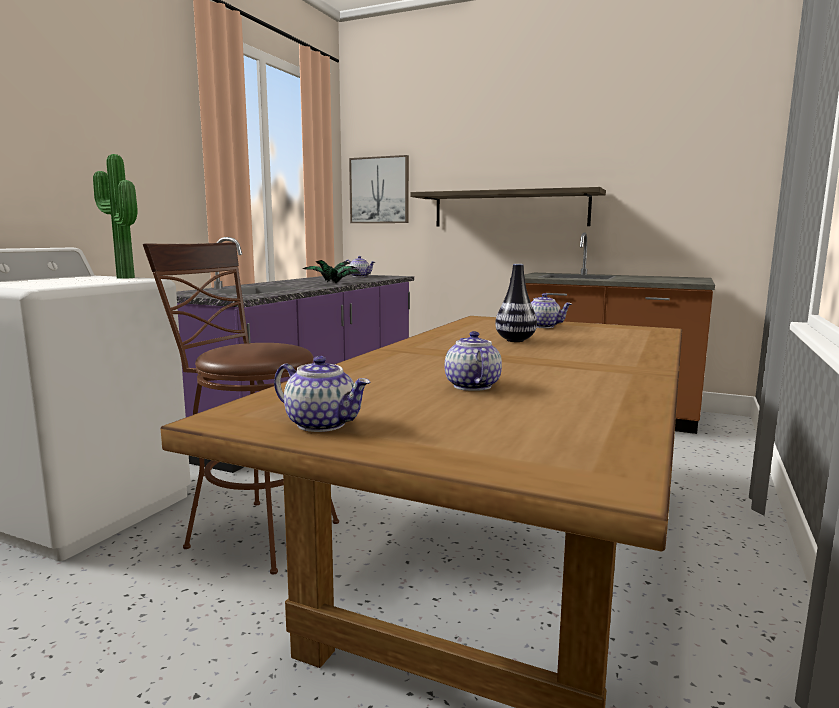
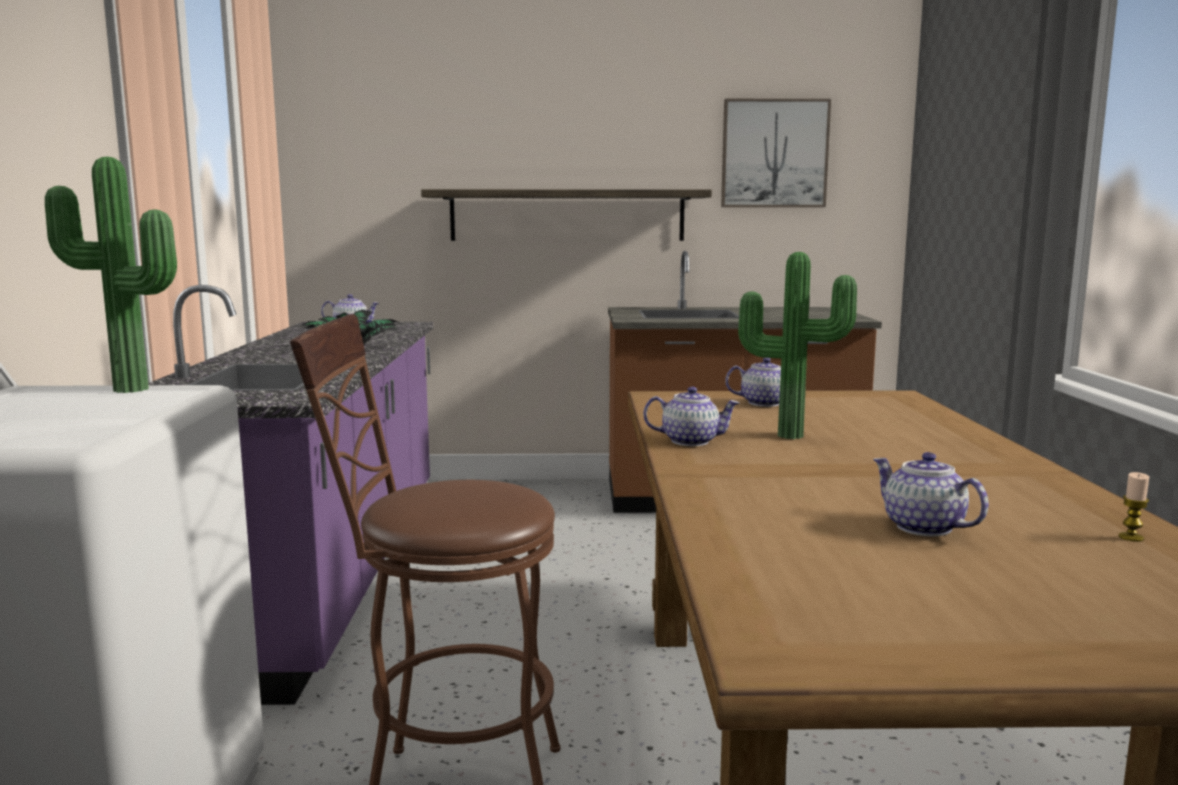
camera: 25 degrees left, 0 degrees up
teapot [274,356,370,432] -> teapot moved to [643,387,740,446]
picture [349,155,409,223] -> picture moved to [721,99,831,207]
vase [495,264,537,342] -> potted plant [738,252,857,439]
none -> candle [1118,472,1149,542]

